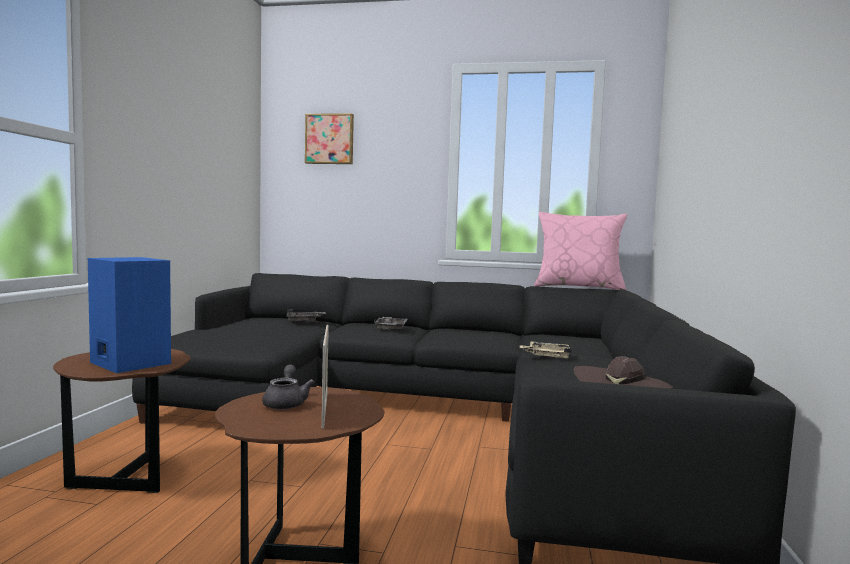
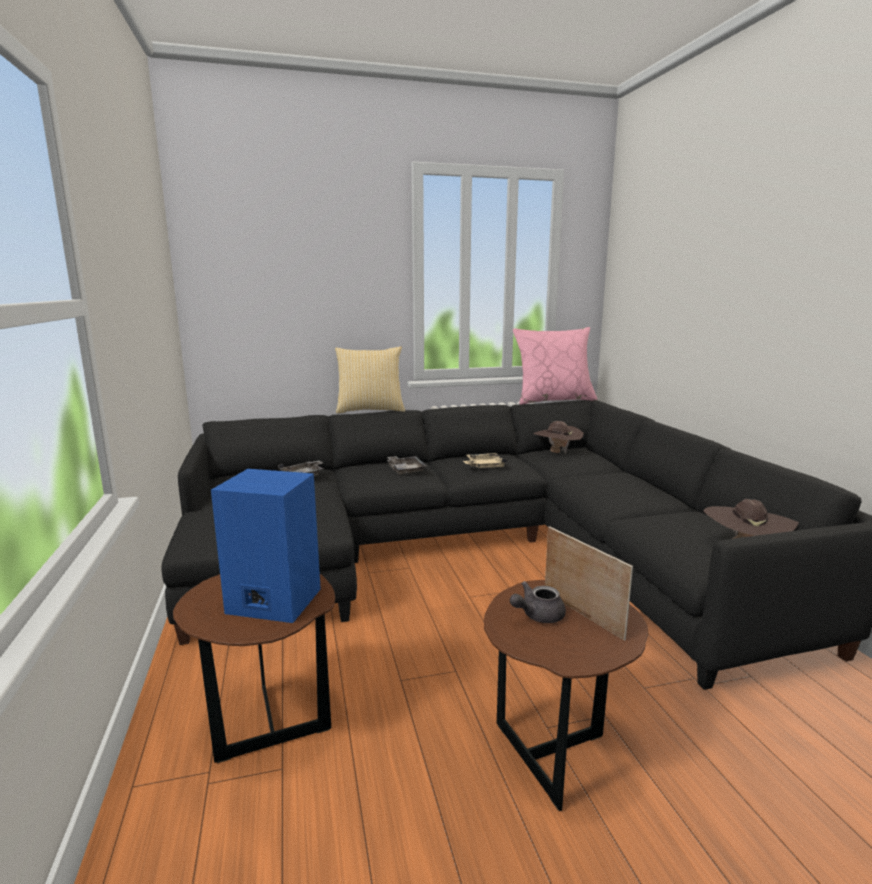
camera: 25 degrees left, 10 degrees up
grey teapot [262,364,315,410] -> grey teapot turned 90 degrees counterclockwise [510,581,566,623]
picture [305,113,354,164] -> none
beige tray [520,341,572,358] -> beige tray moved to [463,453,507,468]
none -> pillow [335,347,405,414]
none -> brown hat [534,421,583,454]

